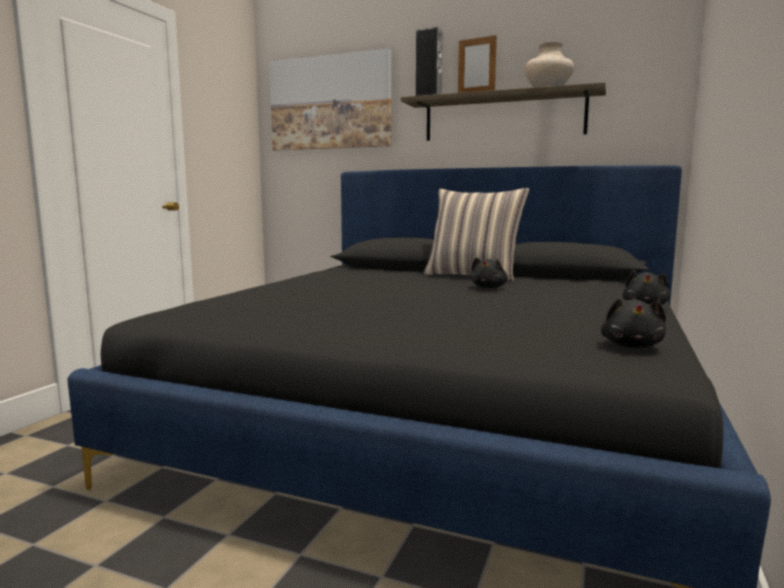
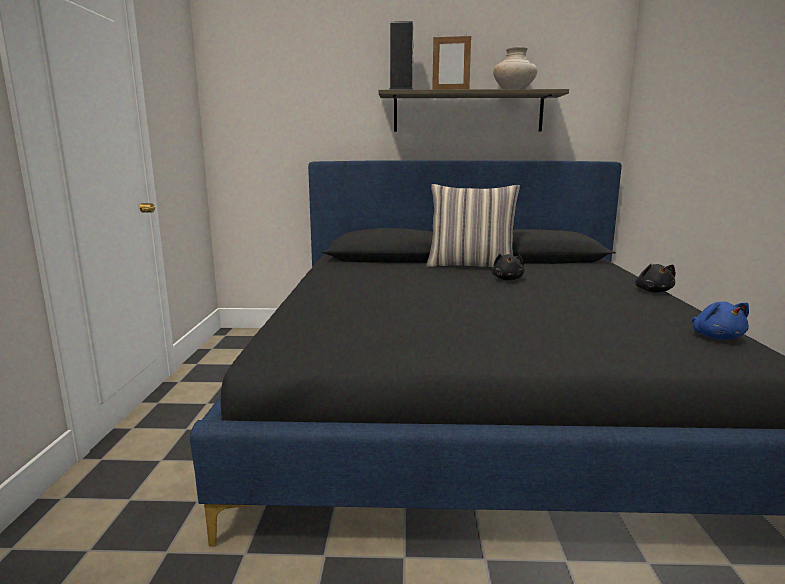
camera: 20 degrees left, 5 degrees up
picture [269,49,391,151] -> none
black plush toy [601,298,666,348] -> blue plush toy [691,301,749,340]

